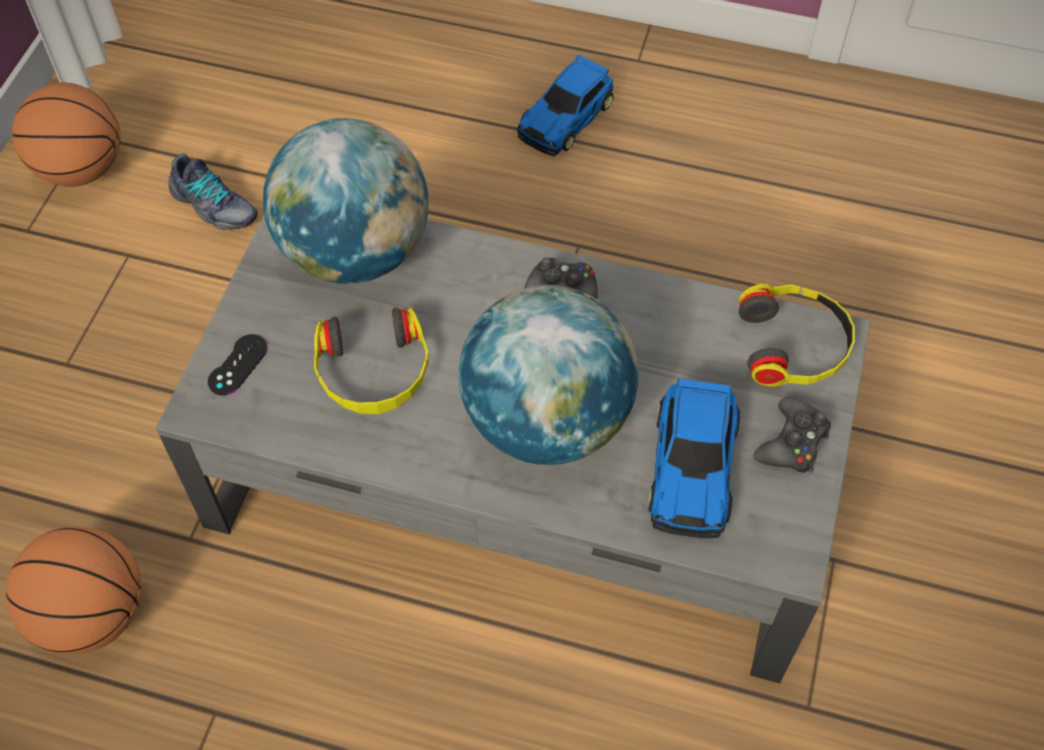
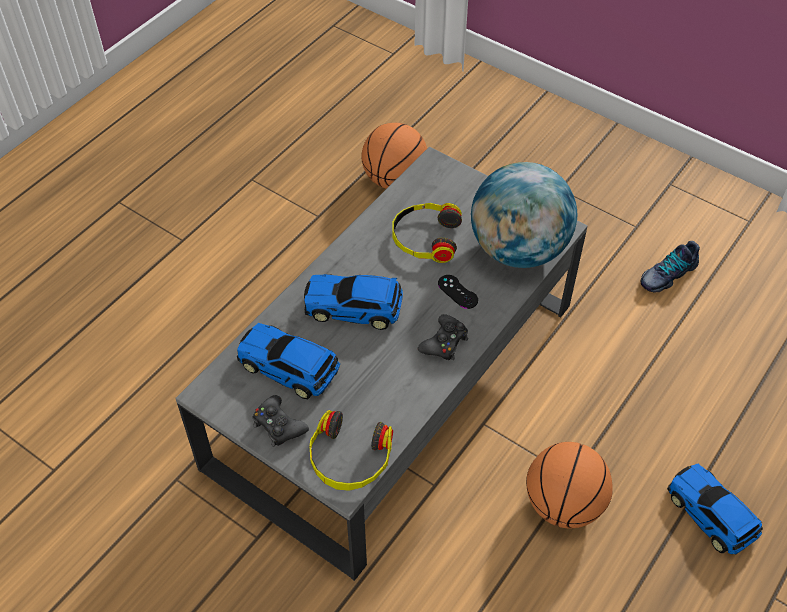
camera: 110 degrees right, 5 degrees down
basketball [12,83,121,187] -> basketball moved to [526,442,613,528]
black game controller [208,334,268,396] -> black game controller moved to [438,275,478,309]
globe [459,285,638,465] -> toy car [304,274,403,330]

